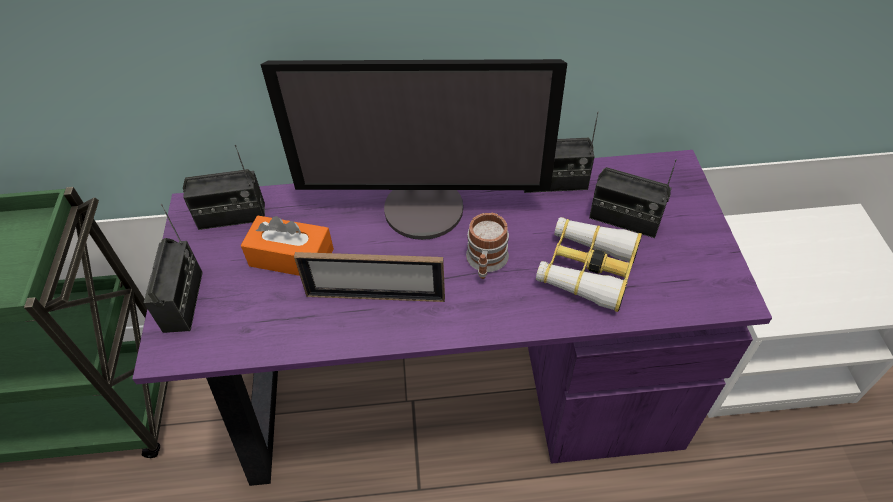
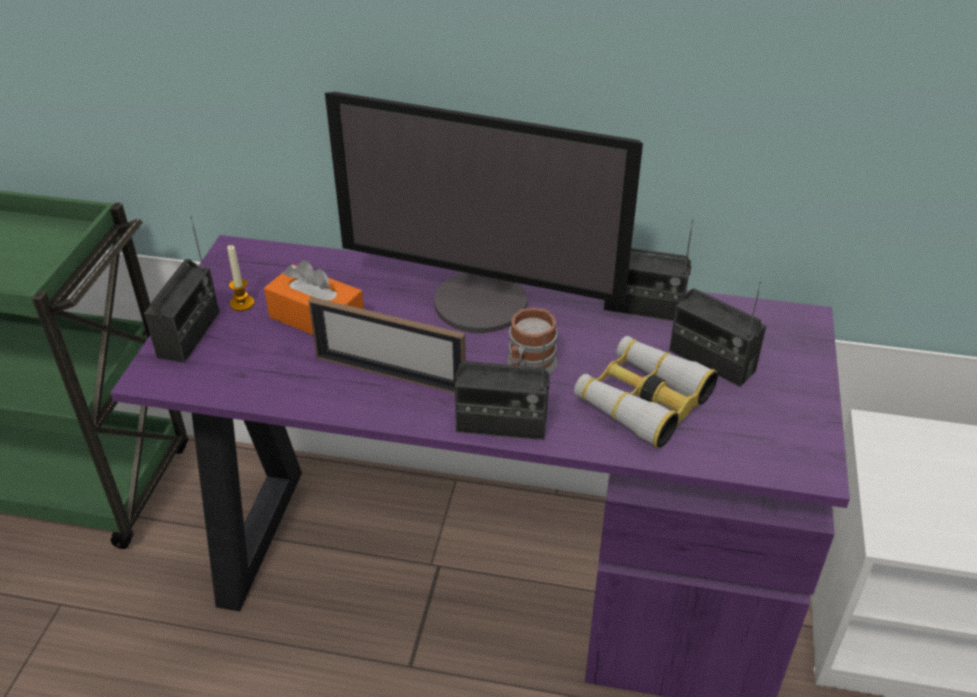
camera: 15 degrees right, 10 degrees down
radio [183,145,265,230] -> radio moved to [455,333,550,440]
none -> candle [227,245,254,311]

